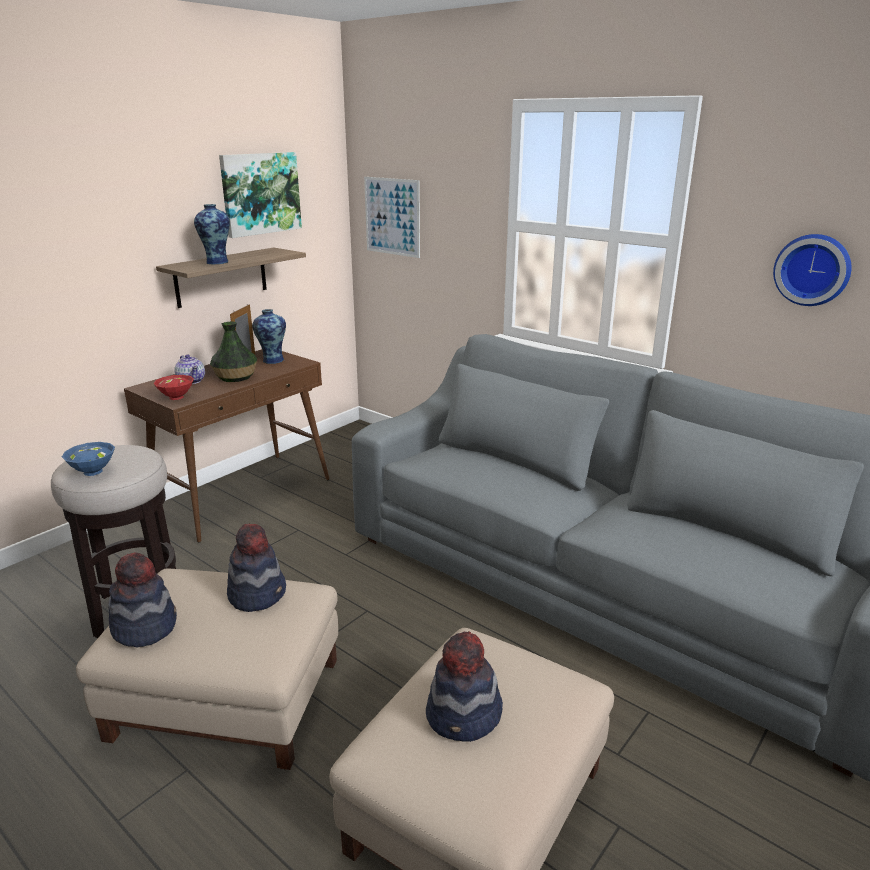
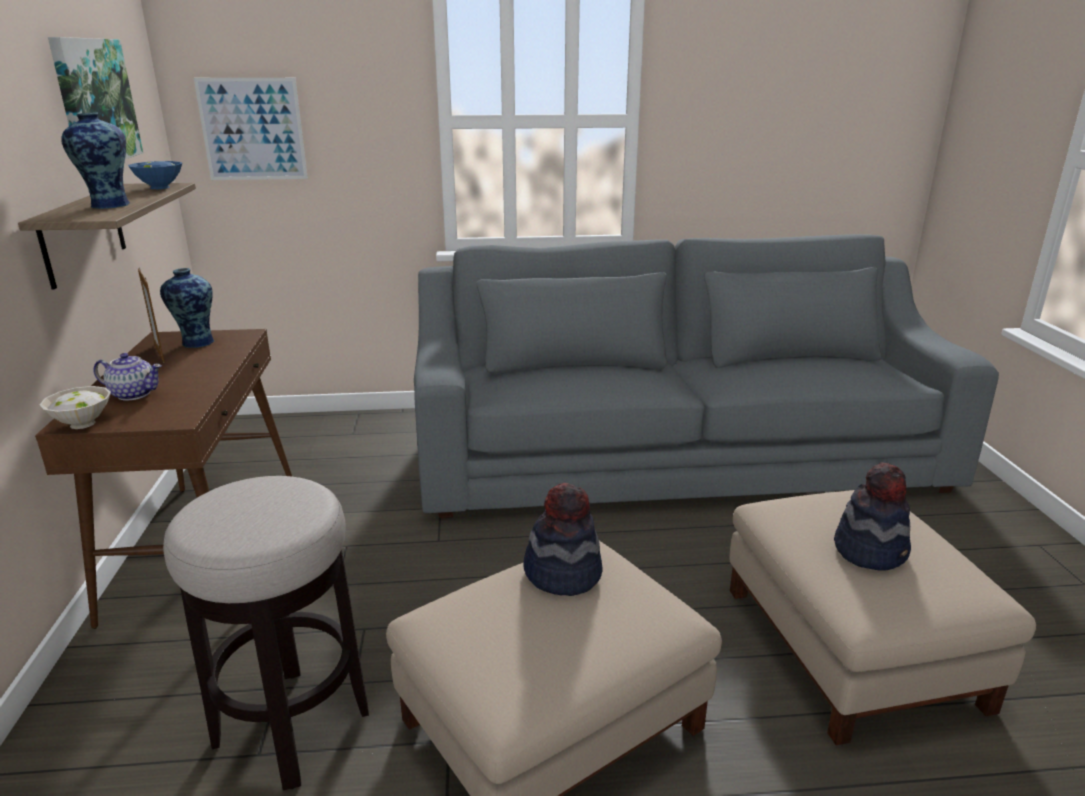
camera: 45 degrees left, 0 degrees up
blue bowl [62,442,115,476] -> blue bowl moved to [128,161,182,189]
hat [108,552,177,647] -> none
red bowl [153,375,194,400] -> none
vase [210,322,257,382] -> none
wall clock [773,234,852,306] -> none
none -> white bowl [40,386,111,429]

